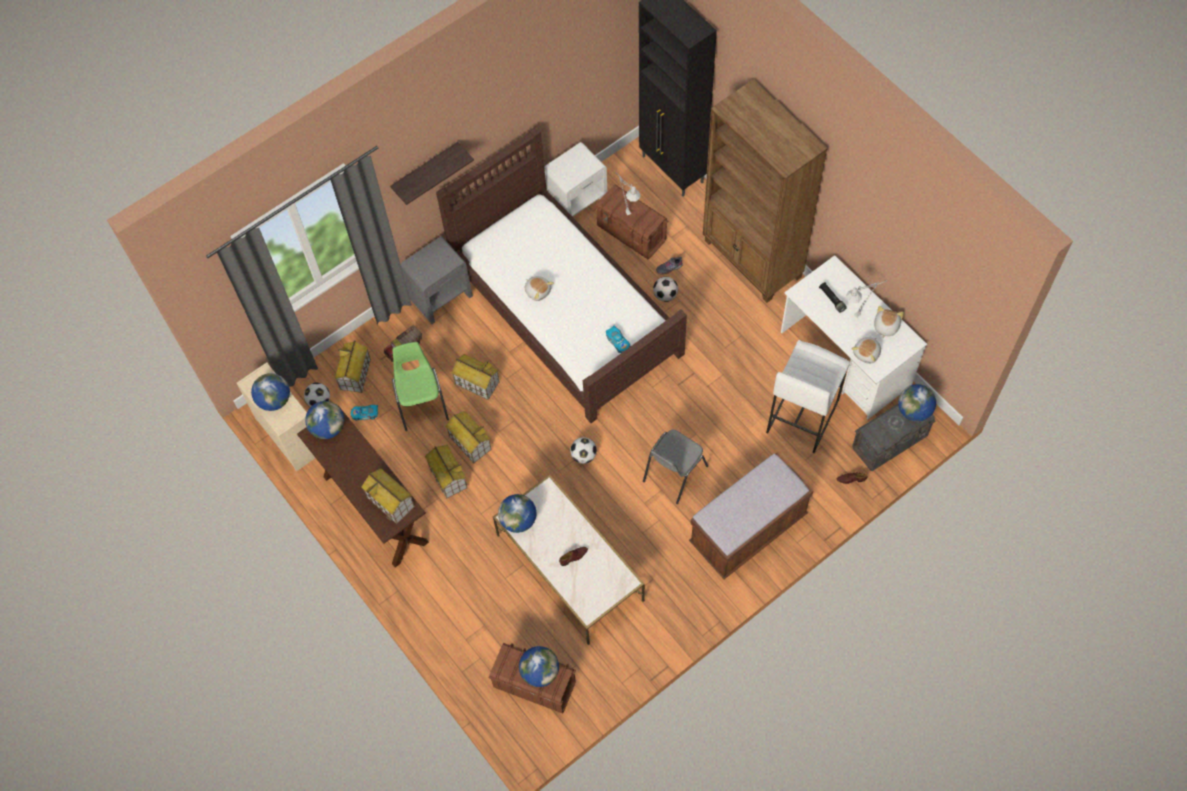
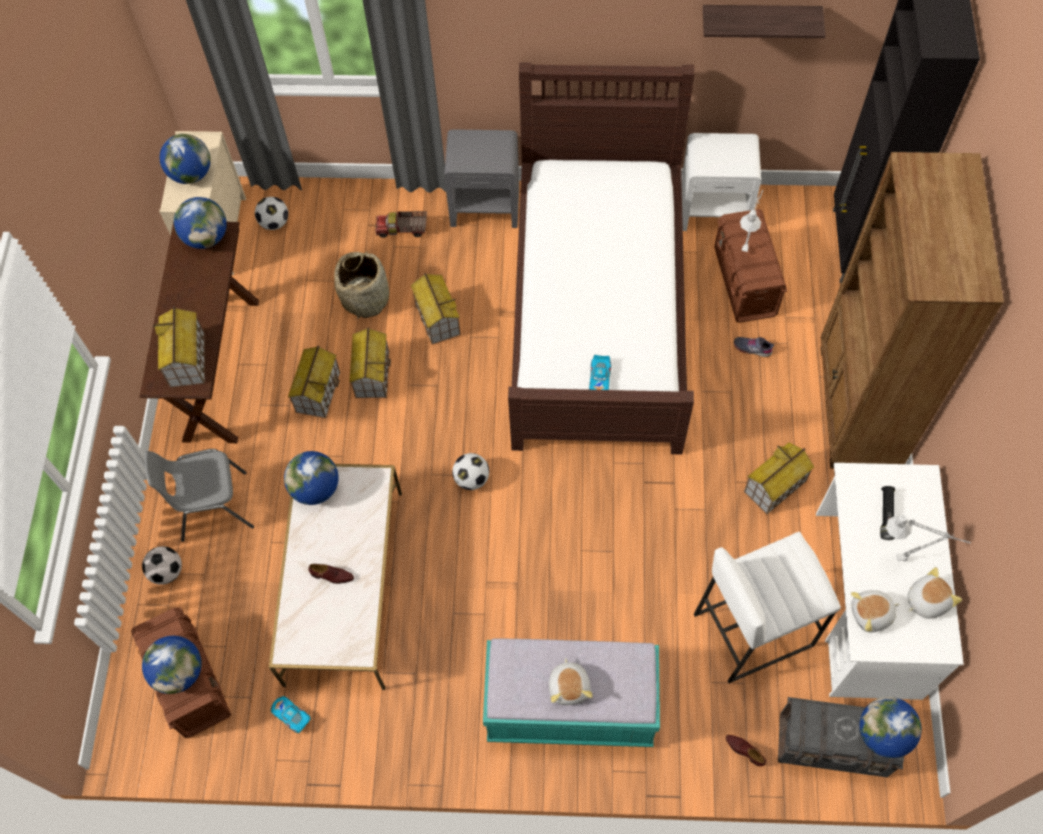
camera: 40 degrees right, 0 degrees up
toy house [335,340,371,393] -> toy house moved to [744,442,814,514]
toy car [351,405,378,421] -> toy car moved to [271,696,311,733]
shelf [390,142,474,205] -> shelf moved to [703,5,826,38]
green chair [392,342,449,431] -> basket [334,250,389,320]
plush toy [525,276,554,301] -> plush toy moved to [549,658,593,705]
grey chair [643,429,708,504] -> grey chair moved to [145,449,254,542]
football [653,277,678,302] -> football moved to [142,546,182,585]
brown bench [689,453,813,579] -> turquoise bench [483,639,660,747]

